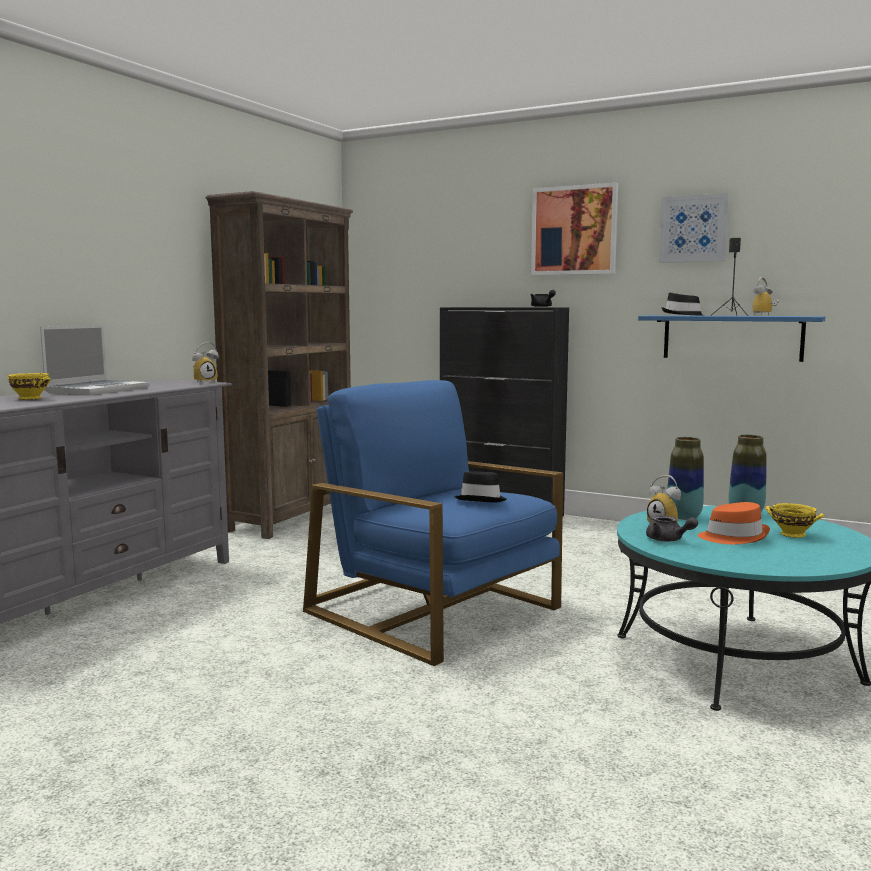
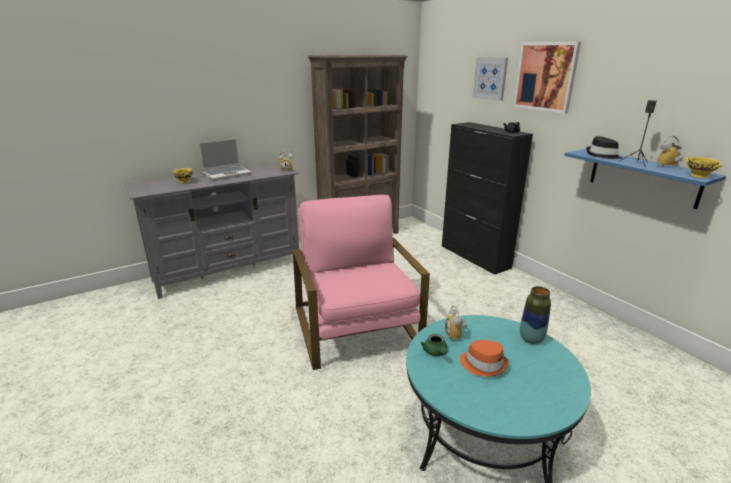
camera: 30 degrees right, 15 degrees up
blue armchair [303,380,563,666] -> pink armchair [293,195,430,370]
black hat [454,471,507,502] -> none
grey teapot [646,515,698,542] -> green teapot [421,334,447,356]
picture [659,193,729,263] -> picture moved to [472,57,508,101]
vase [667,437,704,520] -> none
yellow bowl [765,503,824,538] -> yellow bowl moved to [686,157,723,178]

